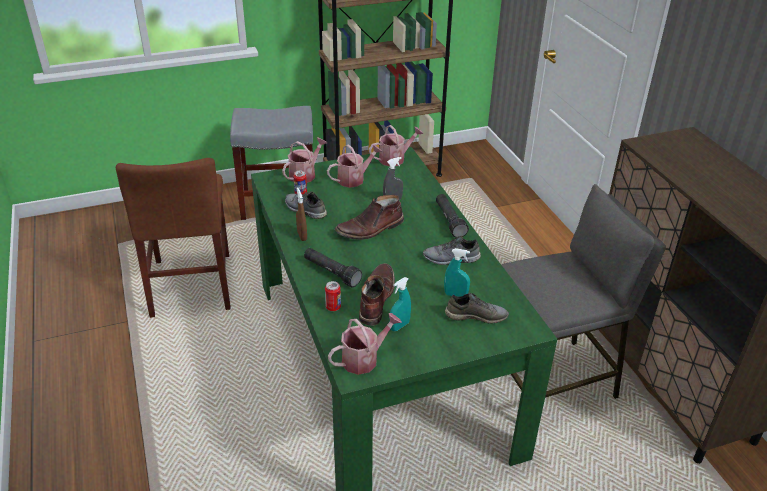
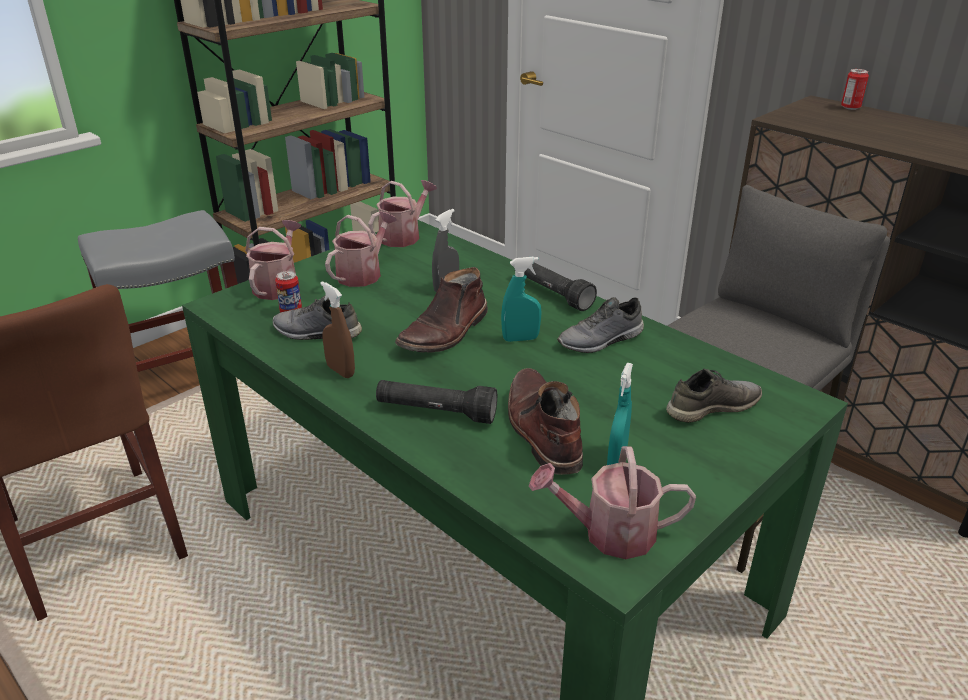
camera: 25 degrees left, 5 degrees down
can [325,281,341,311] -> can moved to [841,69,869,110]
watering can [328,313,402,375] -> watering can turned 120 degrees counterclockwise [529,446,696,559]
turquoise spray bottle [444,248,470,297] -> turquoise spray bottle moved to [501,257,542,342]

